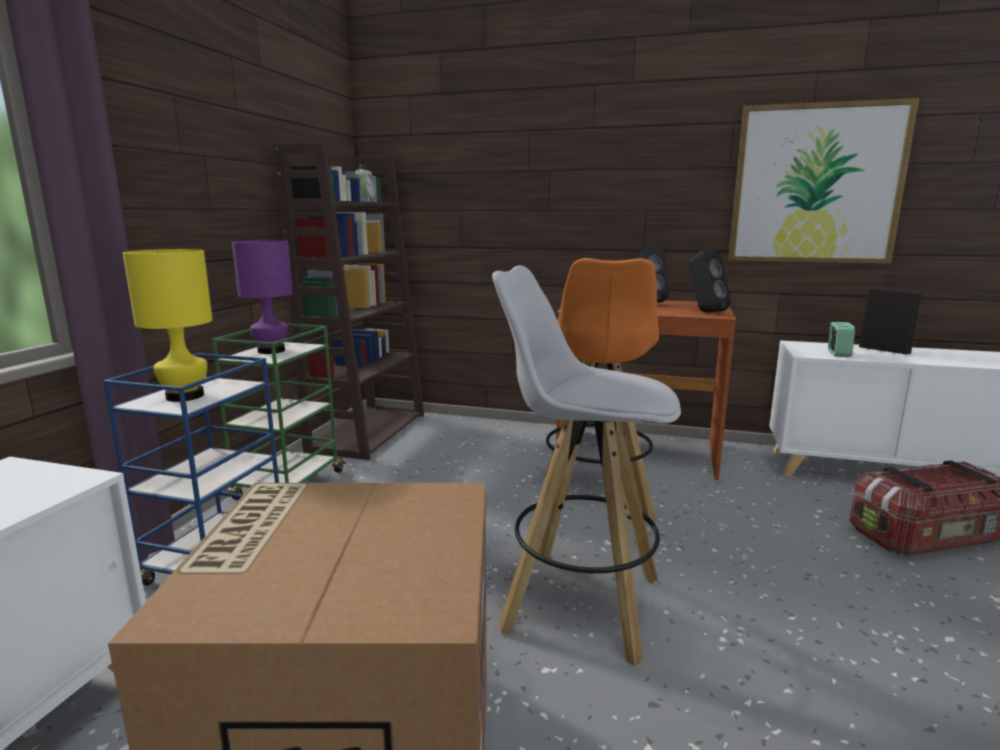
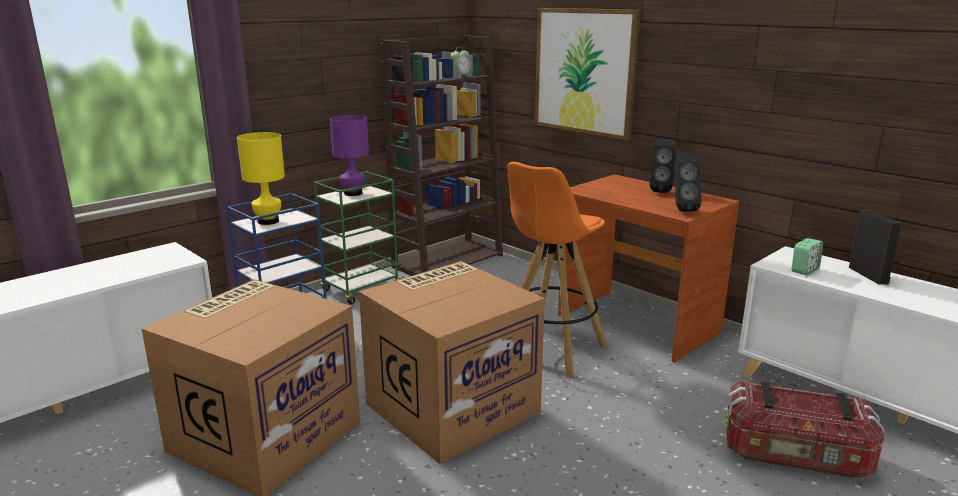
camera: 30 degrees right, 5 degrees up
white stool [492,265,681,666] -> cardboard box [359,261,545,464]
picture [728,98,919,264] -> picture moved to [535,8,640,140]

